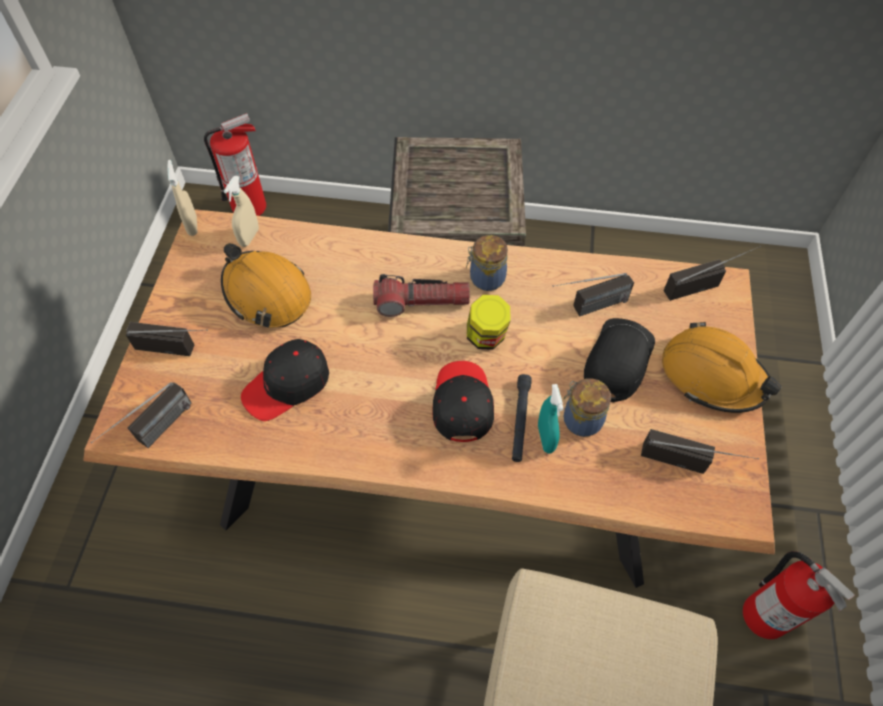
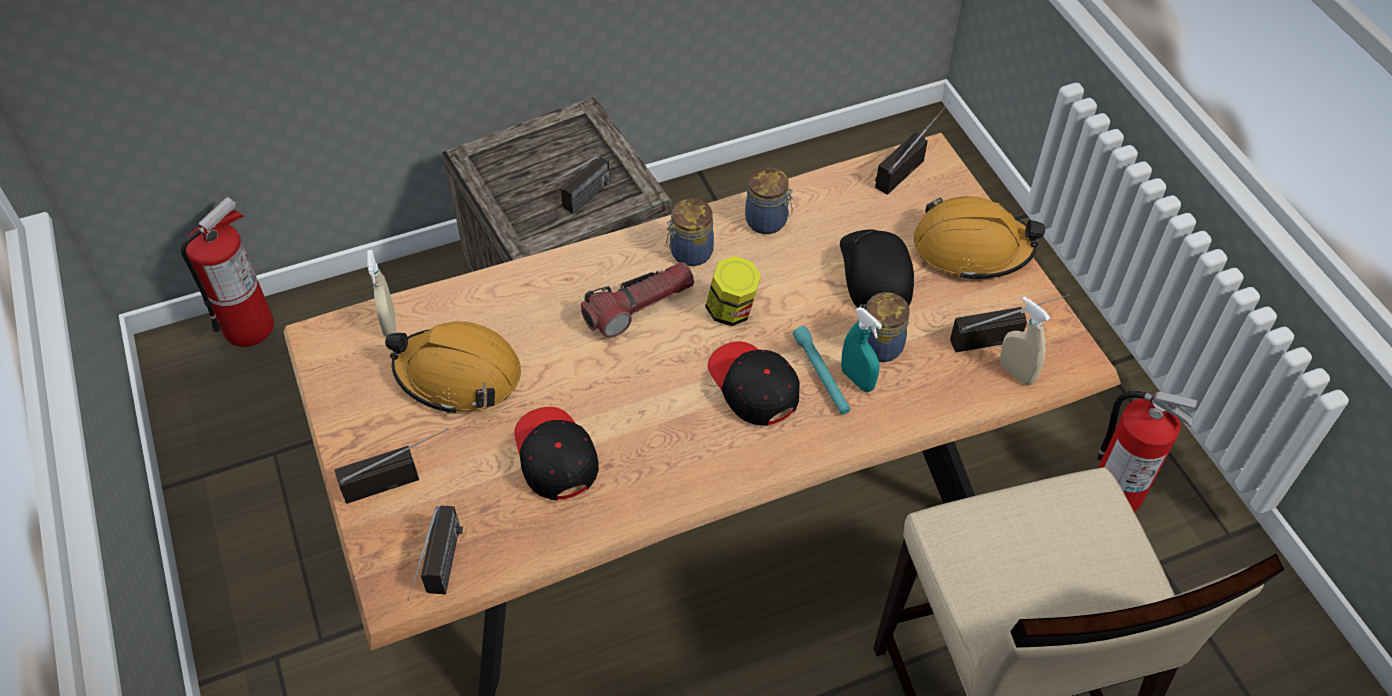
camera: 30 degrees left, 5 degrees down
beige spray bottle [167,160,198,236] -> beige spray bottle moved to [1000,296,1050,385]
black cap [241,339,329,421] -> black cap turned 135 degrees clockwise [514,407,599,500]
black flashlight [512,374,532,462] -> turquoise flashlight [793,326,850,415]
radio [553,273,634,316] -> radio moved to [537,156,610,214]
none -> jar [745,167,793,234]

